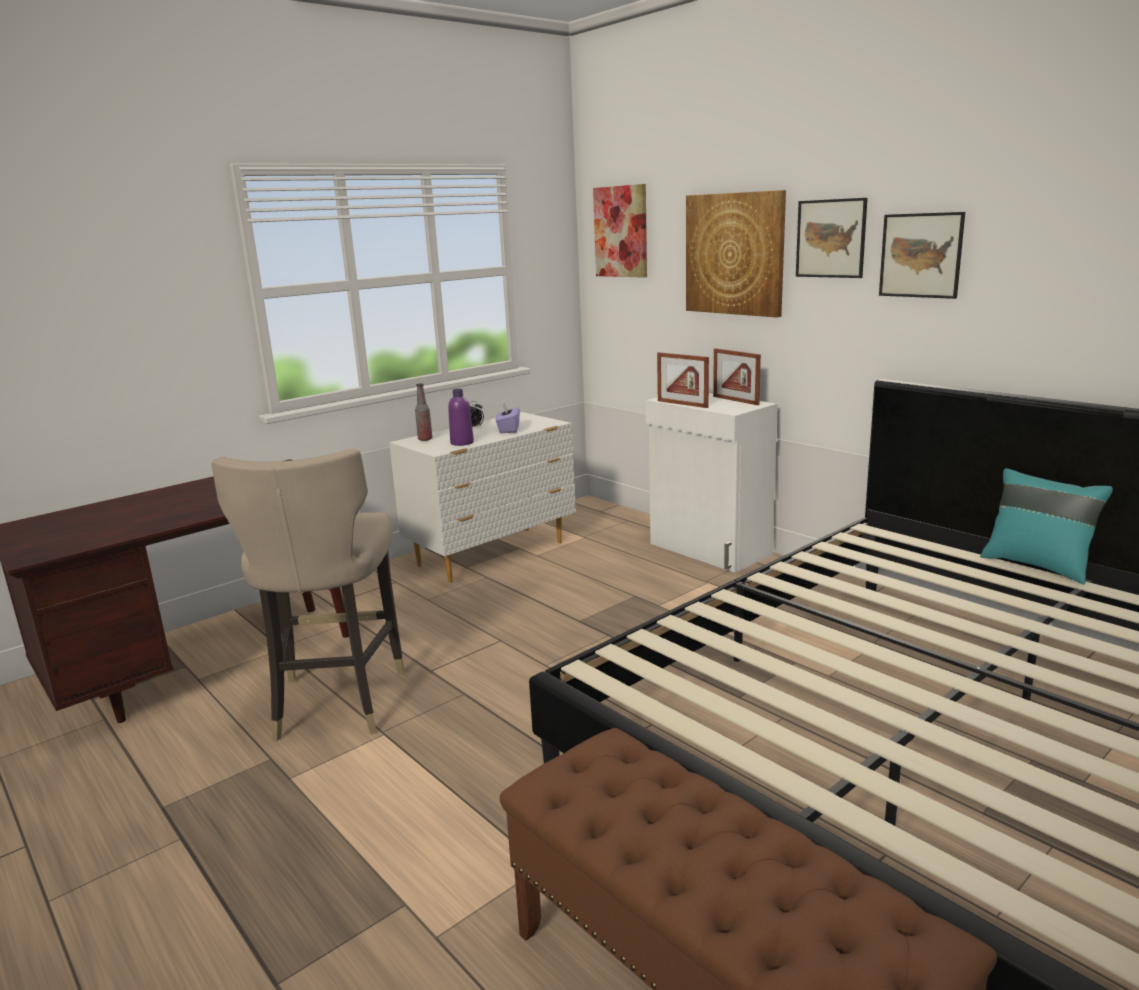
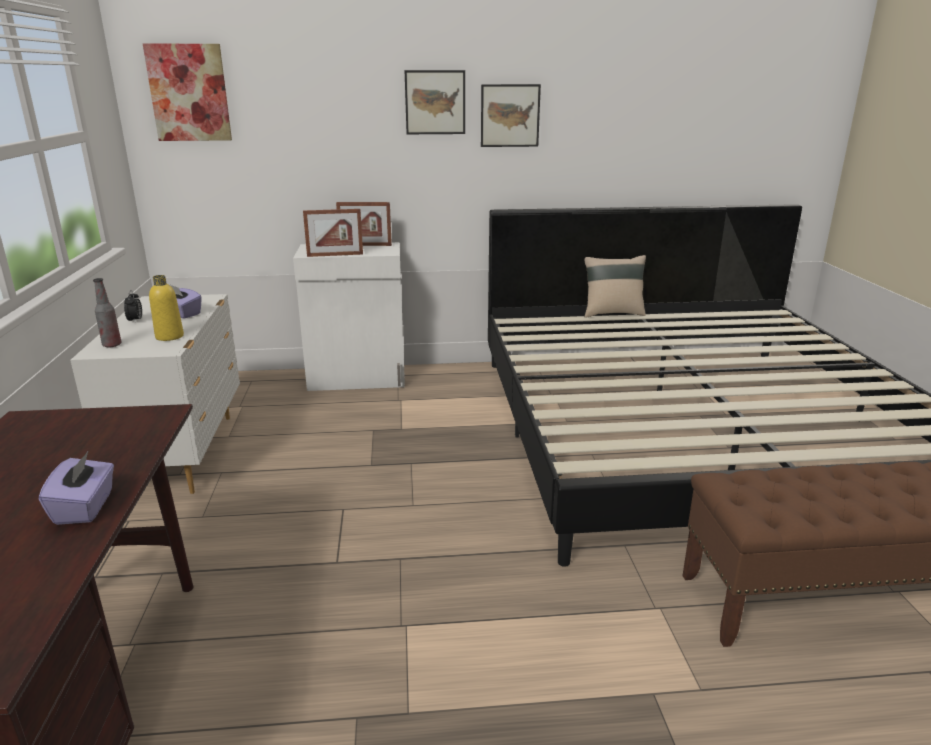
camera: 55 degrees left, 5 degrees up
beige stool [211,449,405,741] -> none
purple bottle [448,389,474,446] -> yellow bottle [149,275,184,341]
picture [686,190,786,317] -> none
turquoise pillow [980,468,1113,585] -> beige pillow [584,255,646,318]
none -> purple tissue box [39,452,114,525]

